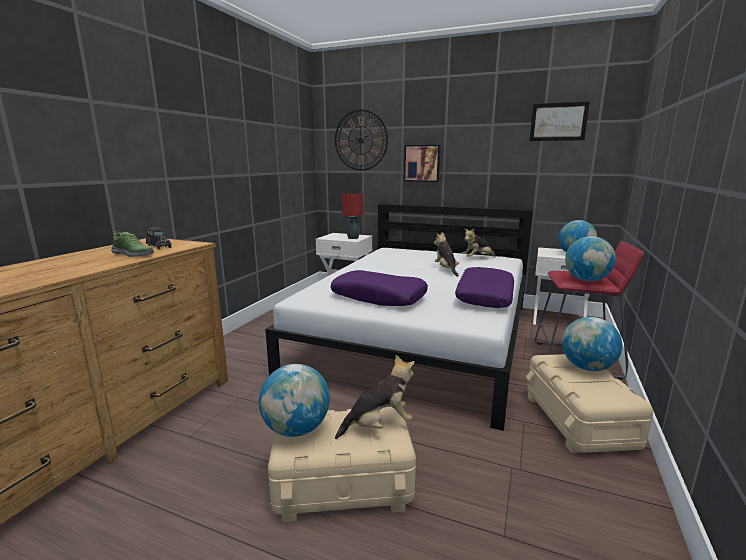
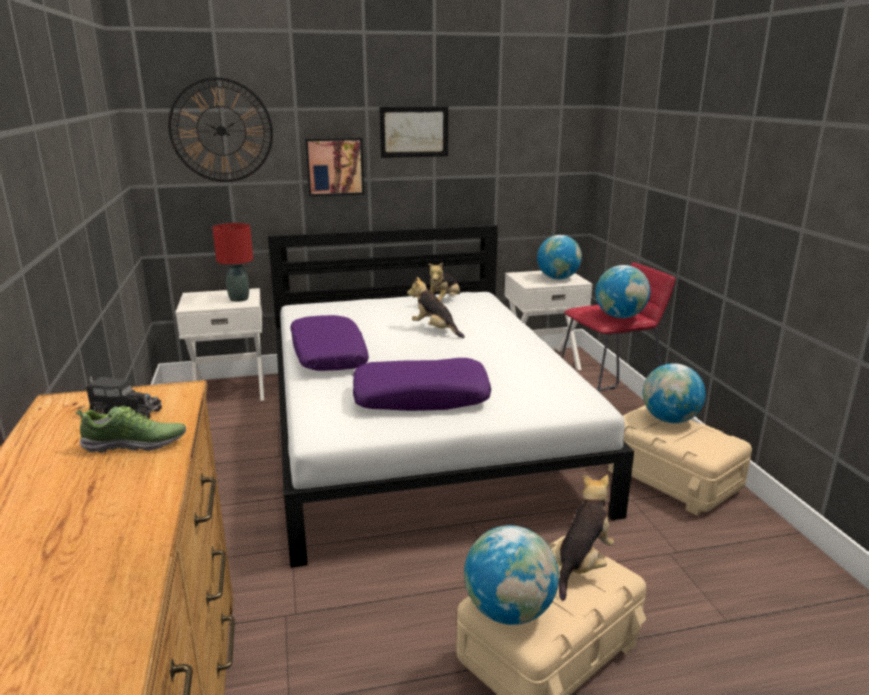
camera: 35 degrees left, 5 degrees up
purple pillow [455,267,514,308] -> purple pillow moved to [290,315,369,371]
picture [530,101,590,141] -> picture moved to [379,106,448,158]

